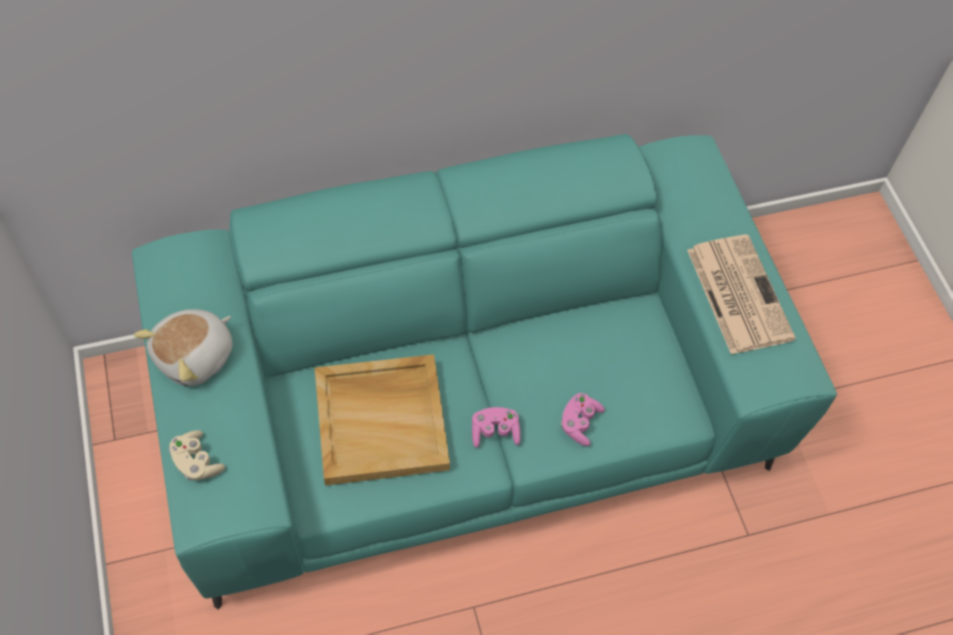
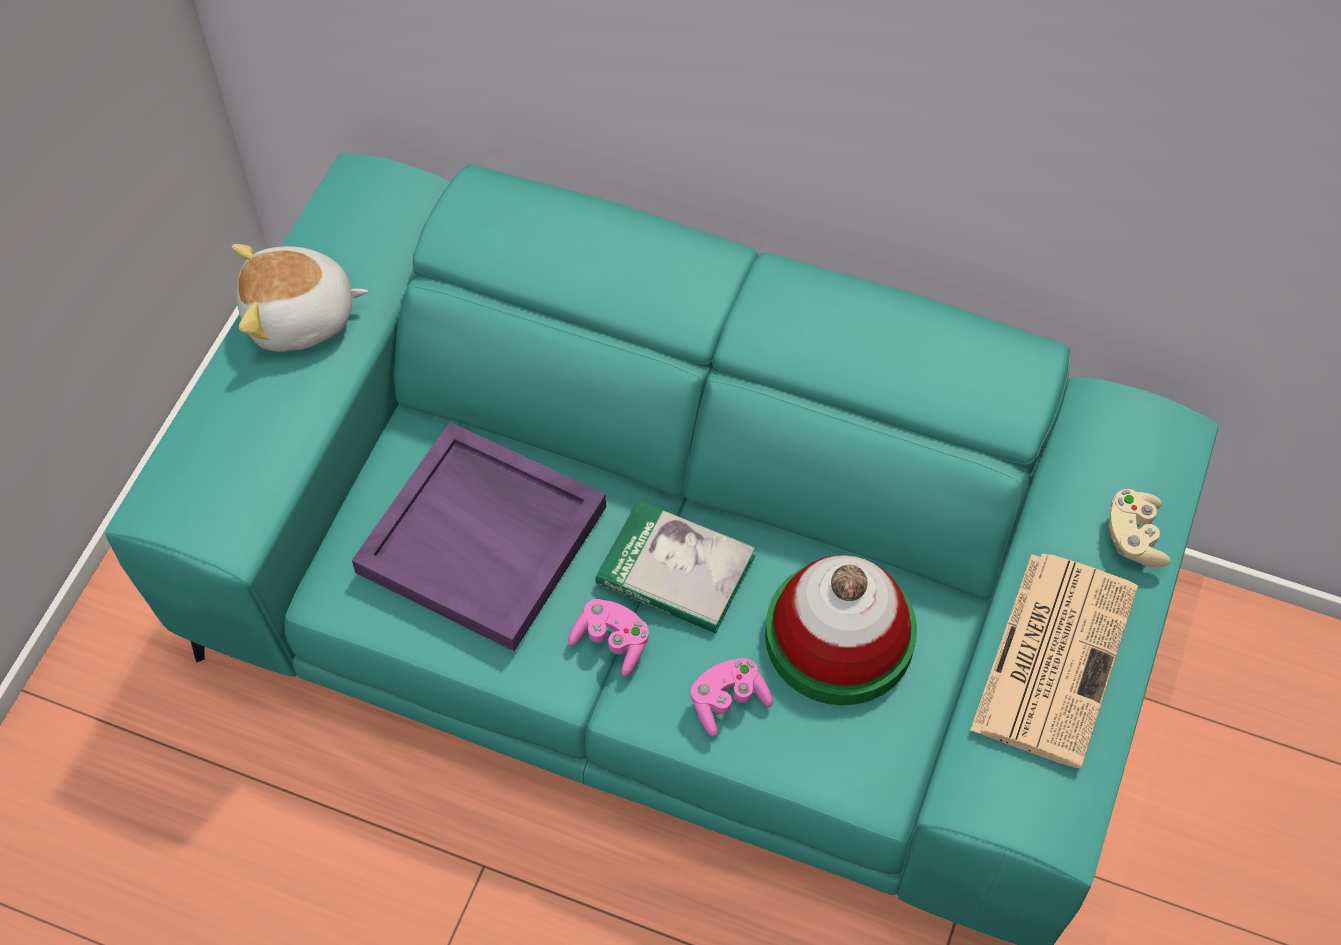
camera: 40 degrees right, 0 degrees up
beige game controller [169,430,225,480] -> beige game controller moved to [1109,489,1171,567]
beige tray [315,354,450,486] -> purple tray [352,422,606,651]
none -> book [596,500,756,633]
none -> hat [765,555,917,706]

